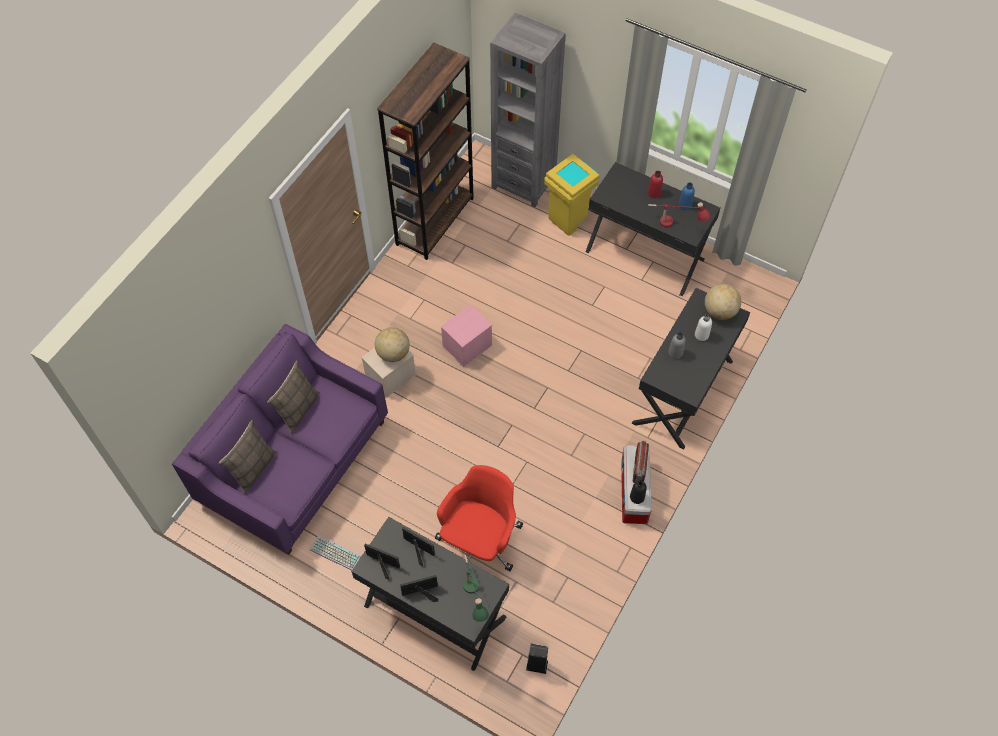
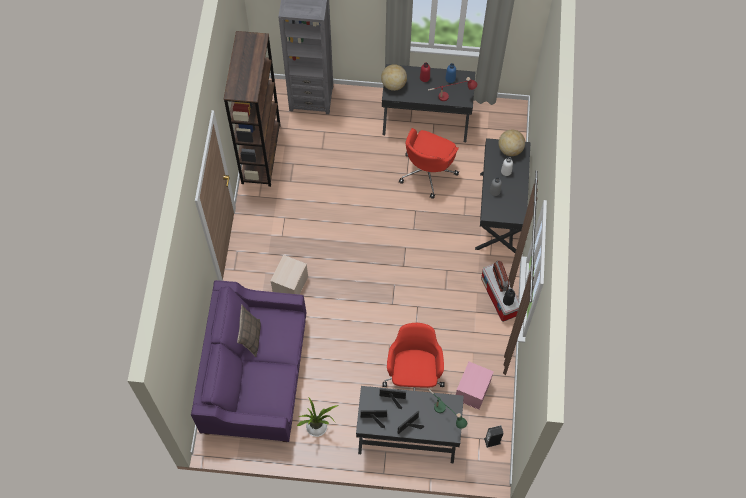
camera: 25 degrees left, 5 degrees up
pillow [219,420,277,494] -> none
keyboard [310,535,361,570] -> potted plant [297,397,339,437]
globe [375,327,410,362] -> globe moved to [381,64,407,91]
pink storage box [441,305,492,367] -> pink storage box moved to [456,362,494,410]
yellow trash can [544,154,600,236] -> none
none -> red office chair [399,128,459,199]

